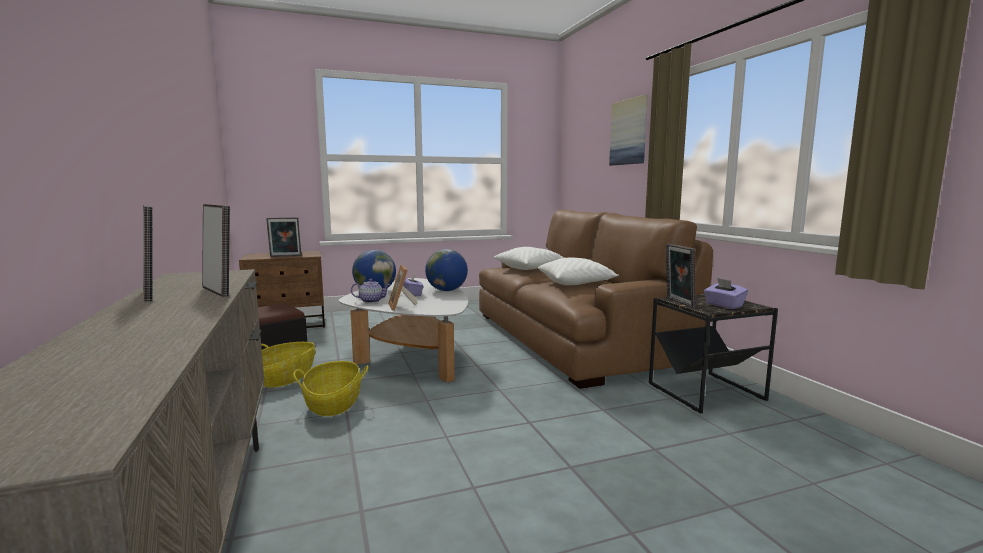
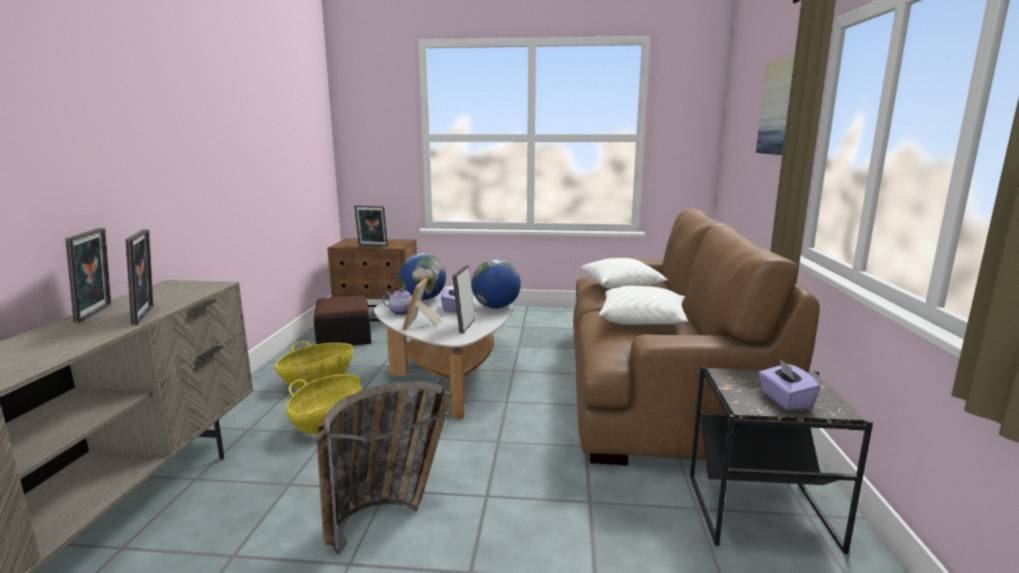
camera: 25 degrees right, 5 degrees up
picture frame [666,244,696,308] -> picture frame moved to [452,265,475,333]
none -> basket [316,381,452,555]

